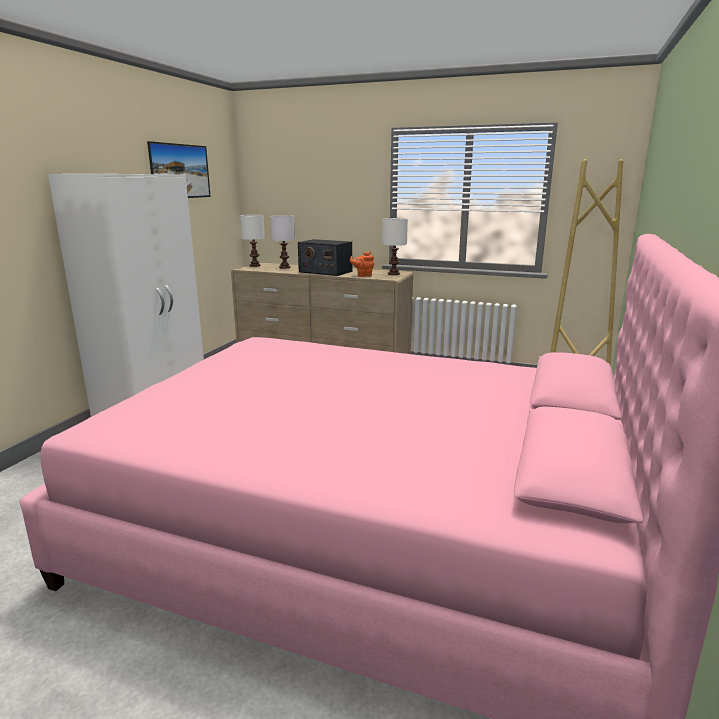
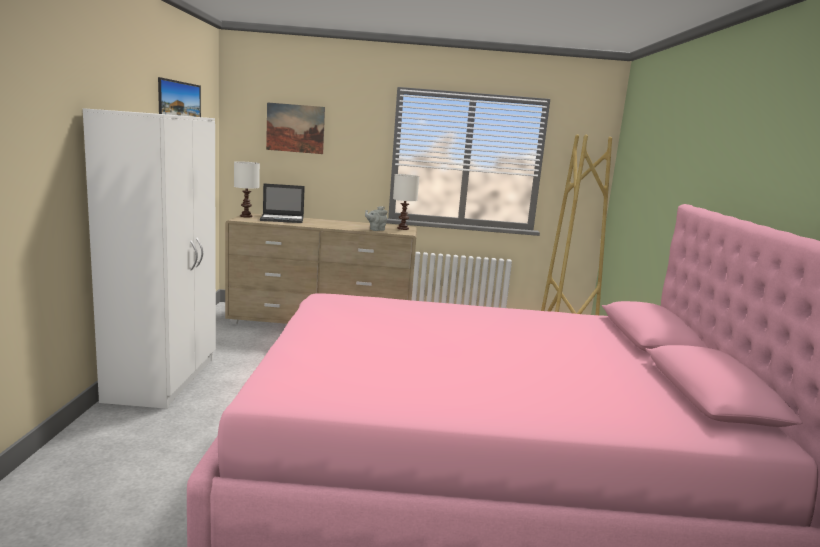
camera: 20 degrees left, 5 degrees down
white table lamp [271,215,295,269] -> laptop [260,183,305,223]
radio [298,239,352,276] -> none
orange teapot [350,252,374,277] -> grey teapot [365,206,387,231]
none -> picture [266,102,325,154]

